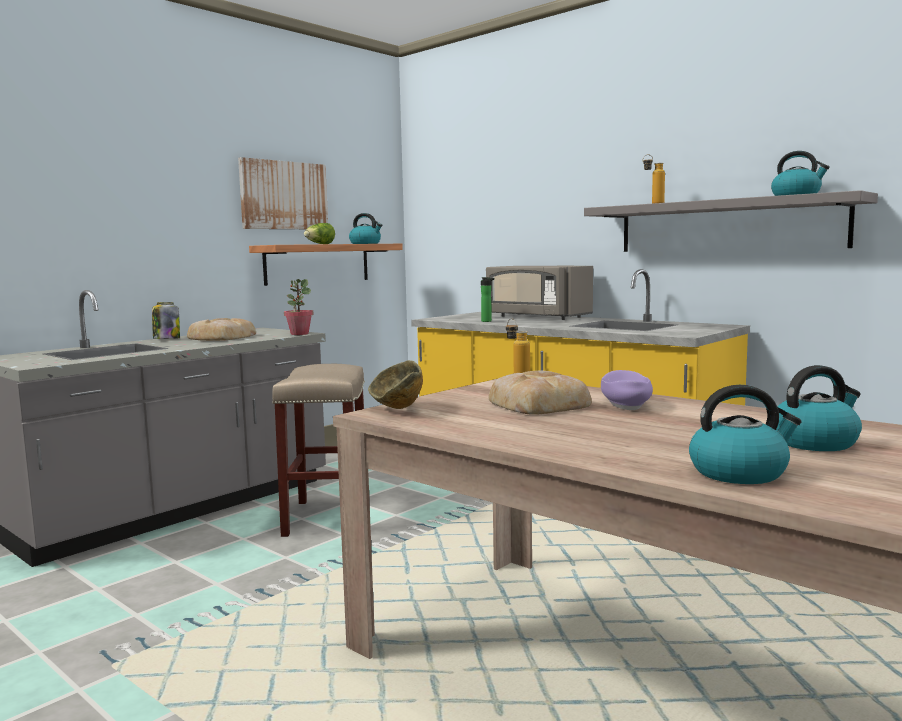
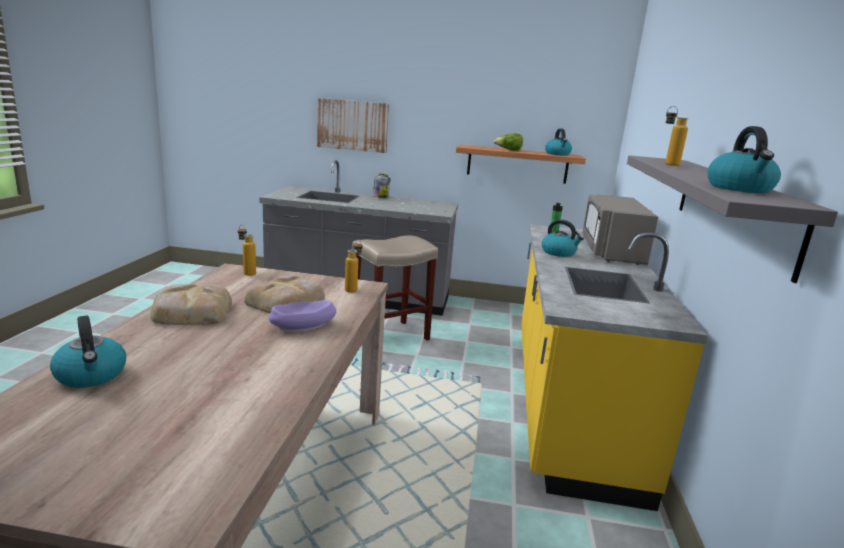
camera: 55 degrees right, 10 degrees up
bread [187,318,256,341] -> bread moved to [150,284,232,325]
picture [238,157,328,229] -> picture moved to [317,98,389,153]
potted plant [284,279,313,335] -> none
bowl [368,360,423,409] -> bottle [238,224,256,276]
kettle [774,365,862,451] -> kettle moved to [542,220,584,257]

